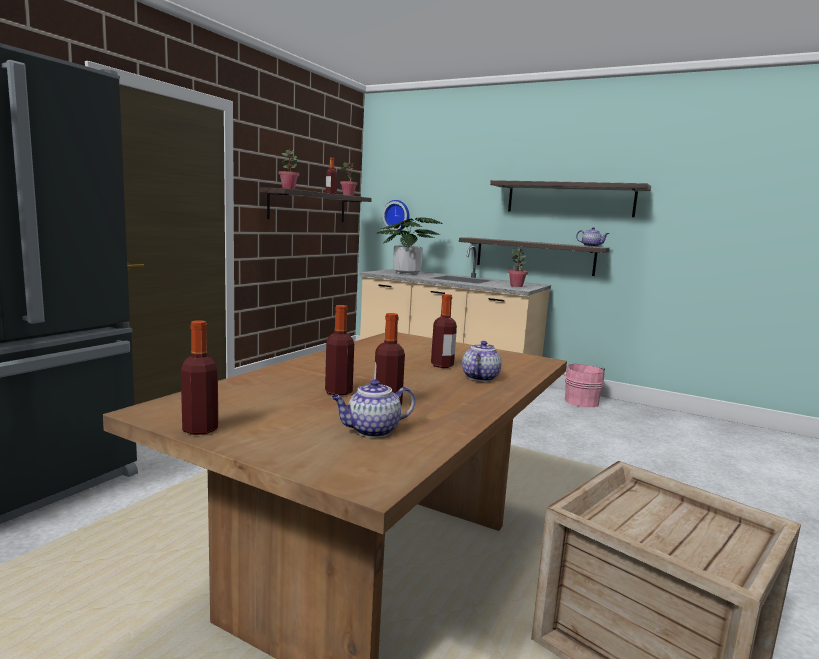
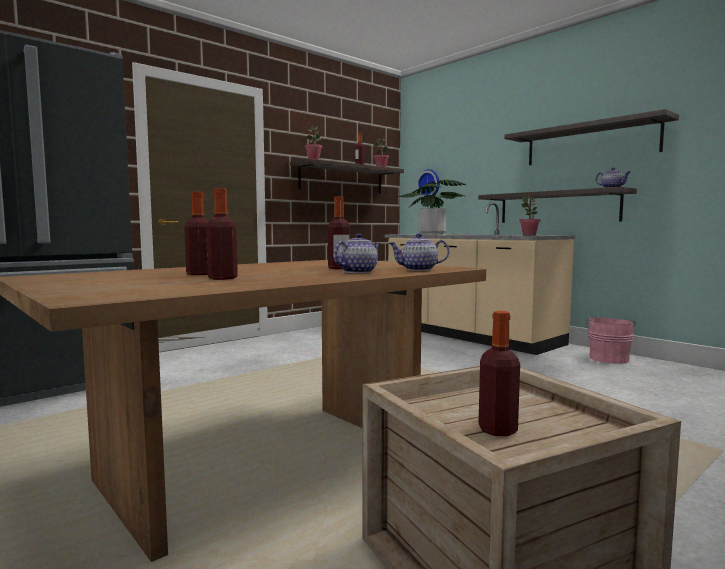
camera: 20 degrees right, 5 degrees down
bottle [181,320,218,435] -> bottle moved to [478,311,520,436]
teapot [331,380,415,438] -> teapot moved to [389,233,449,271]

